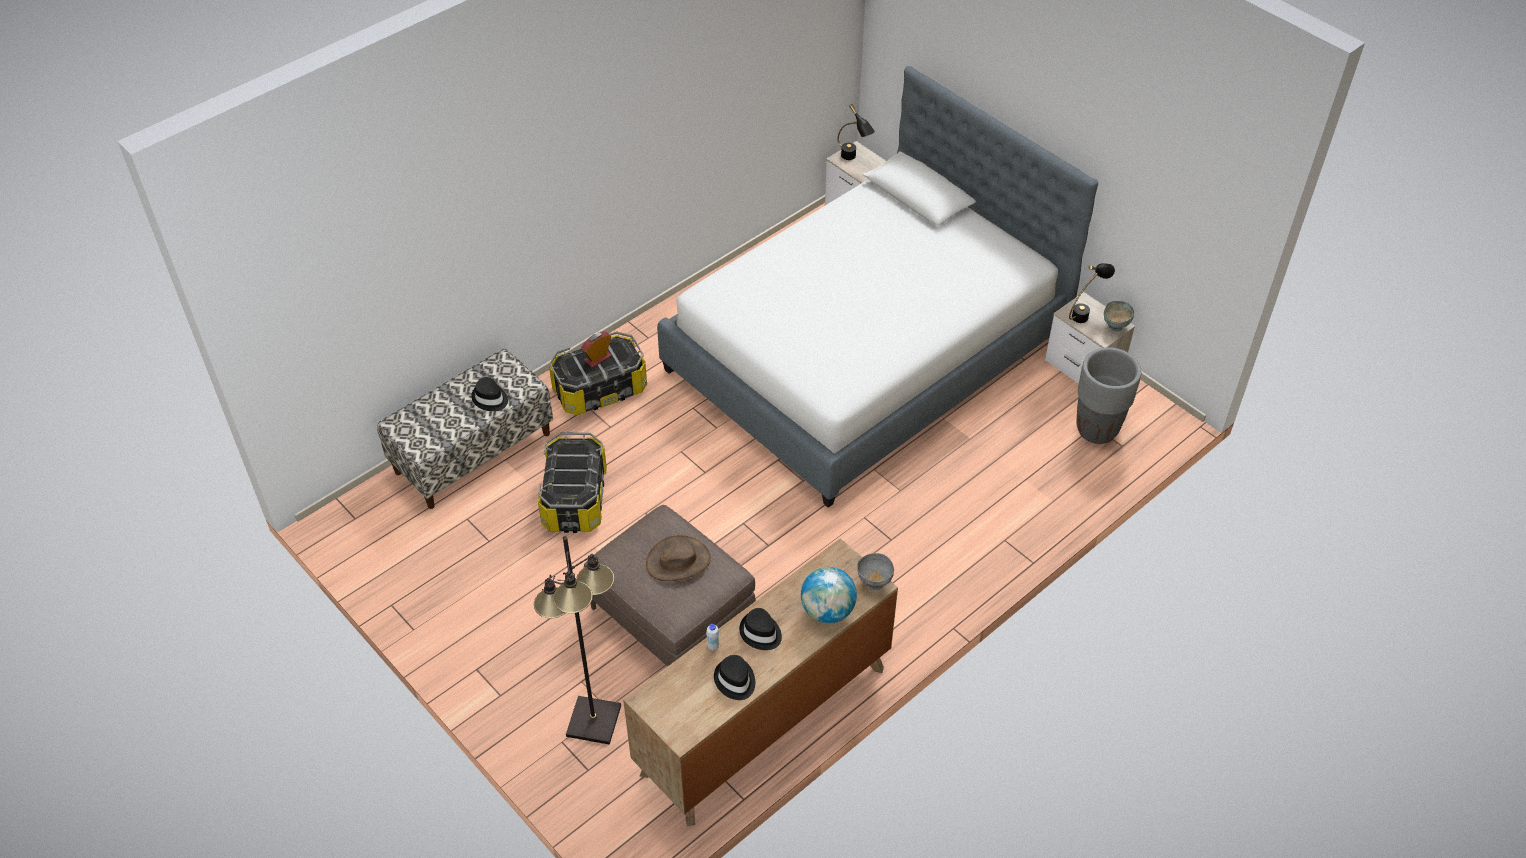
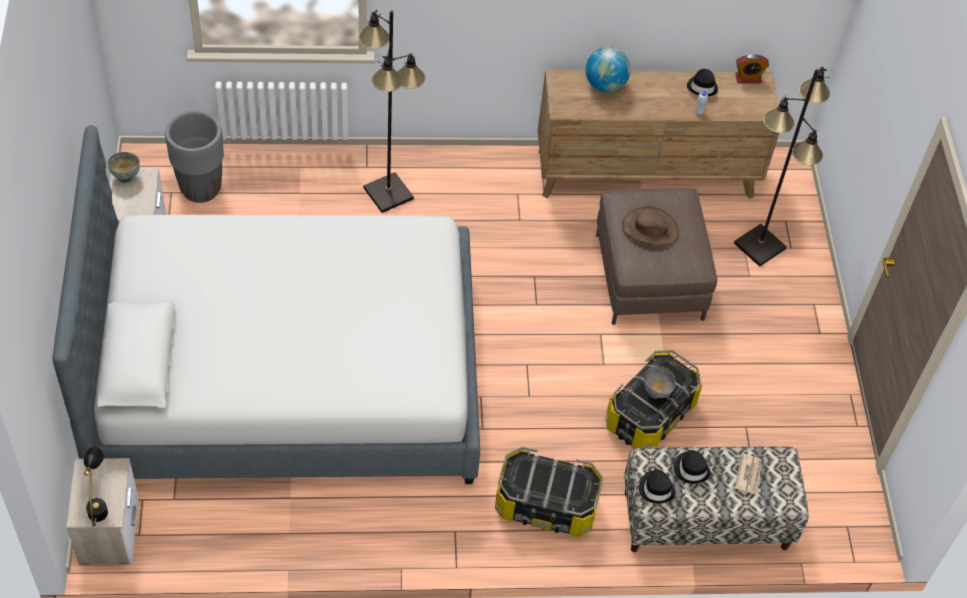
camera: 145 degrees left, 5 degrees up
alarm clock [581,332,612,368] -> alarm clock moved to [735,54,769,83]
black hat [739,608,782,650] -> black hat moved to [639,469,675,504]
grey bowl [857,553,894,590] -> grey bowl moved to [644,366,676,399]
black table lamp [1069,263,1115,323] -> none
none -> black floor lamp [358,10,425,213]
none -> newspaper [734,454,762,494]

